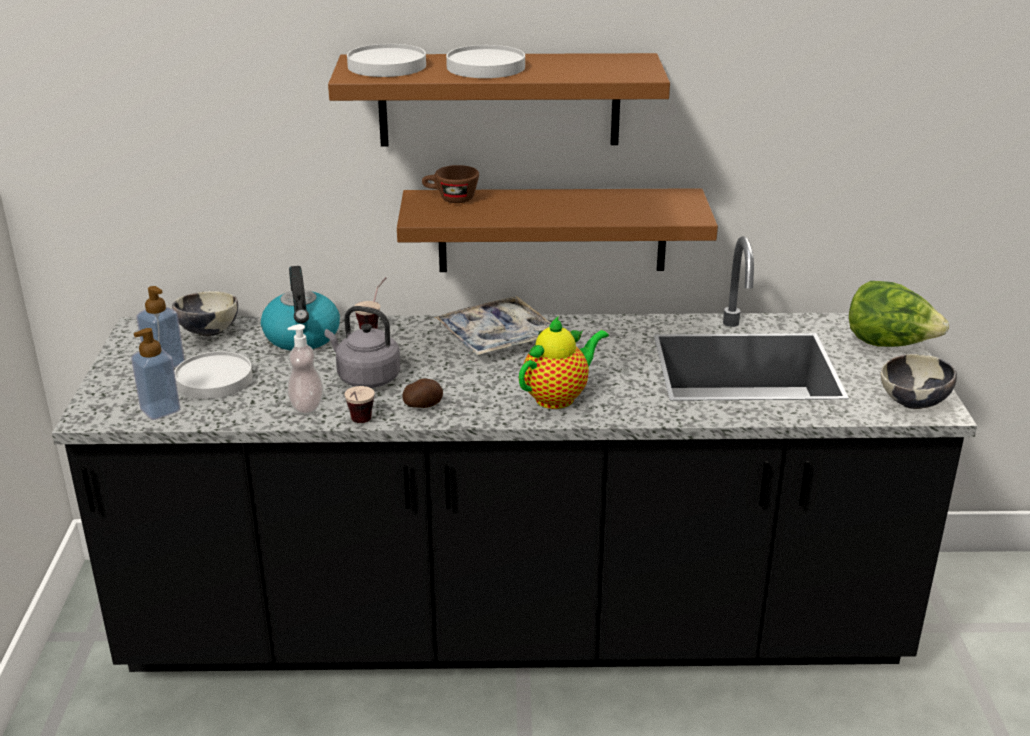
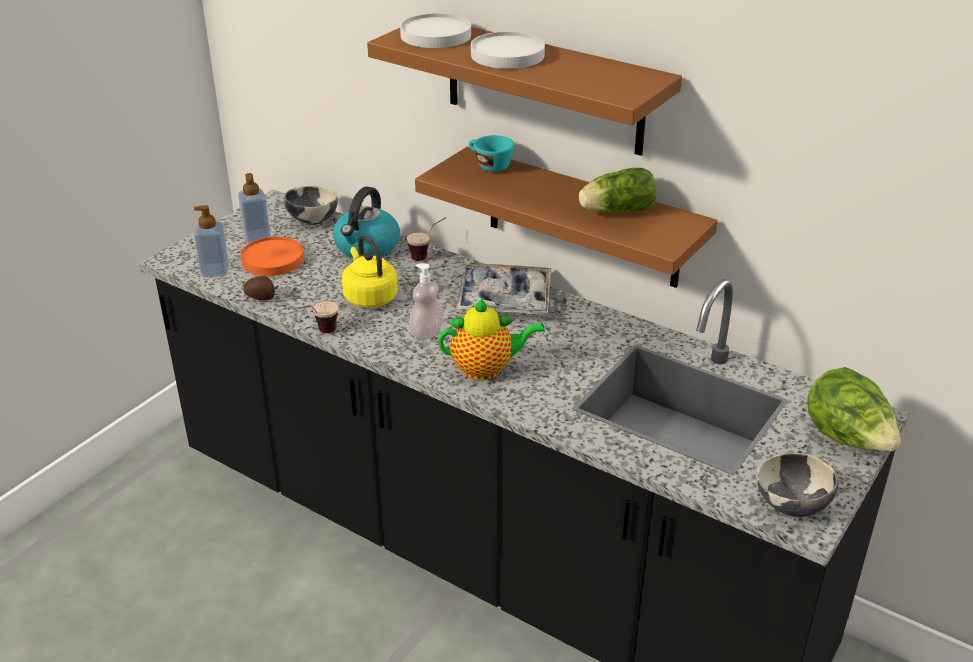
camera: 35 degrees right, 5 degrees up
white plate [174,351,253,399] -> orange plate [240,237,304,276]
soap dispenser [287,324,323,414] -> soap dispenser moved to [409,263,444,340]
grey kettle [324,306,400,388] -> yellow kettle [342,235,398,308]
potato [402,378,443,408] -> potato moved to [243,276,275,300]
brown cup [422,165,479,203] -> turquoise cup [469,135,514,172]
none -> lettuce [579,168,657,213]

